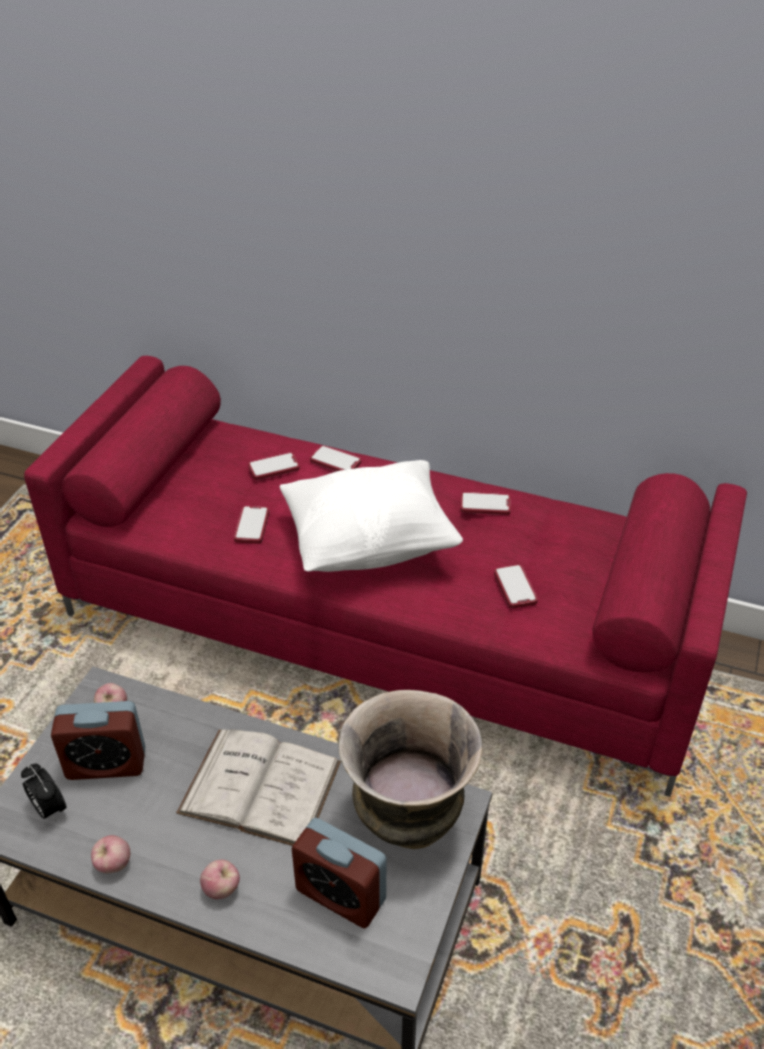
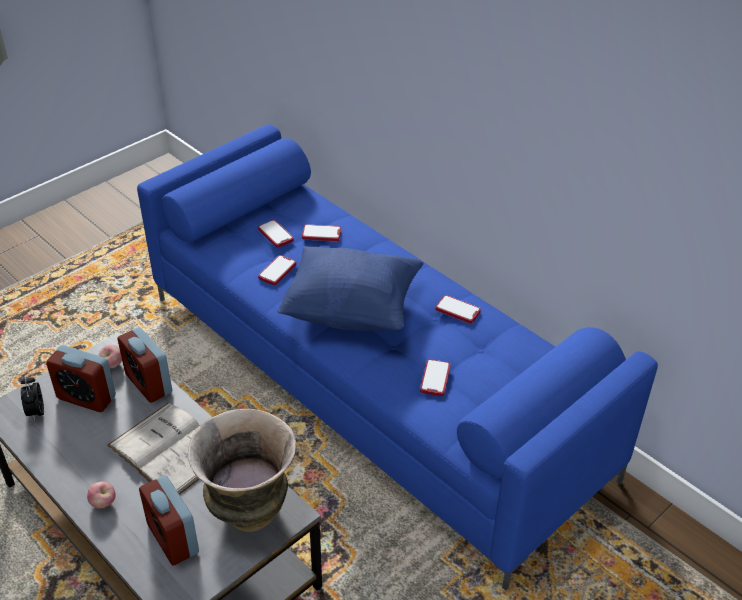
camera: 25 degrees right, 0 degrees up
red sofa [24,356,747,797] -> blue sofa [137,124,658,591]
apple [91,835,130,873] -> none
white pillow [279,460,463,572] -> blue pillow [277,246,424,331]
phone [310,446,361,471] -> phone moved to [258,220,294,248]
none -> alarm clock [117,327,172,403]

